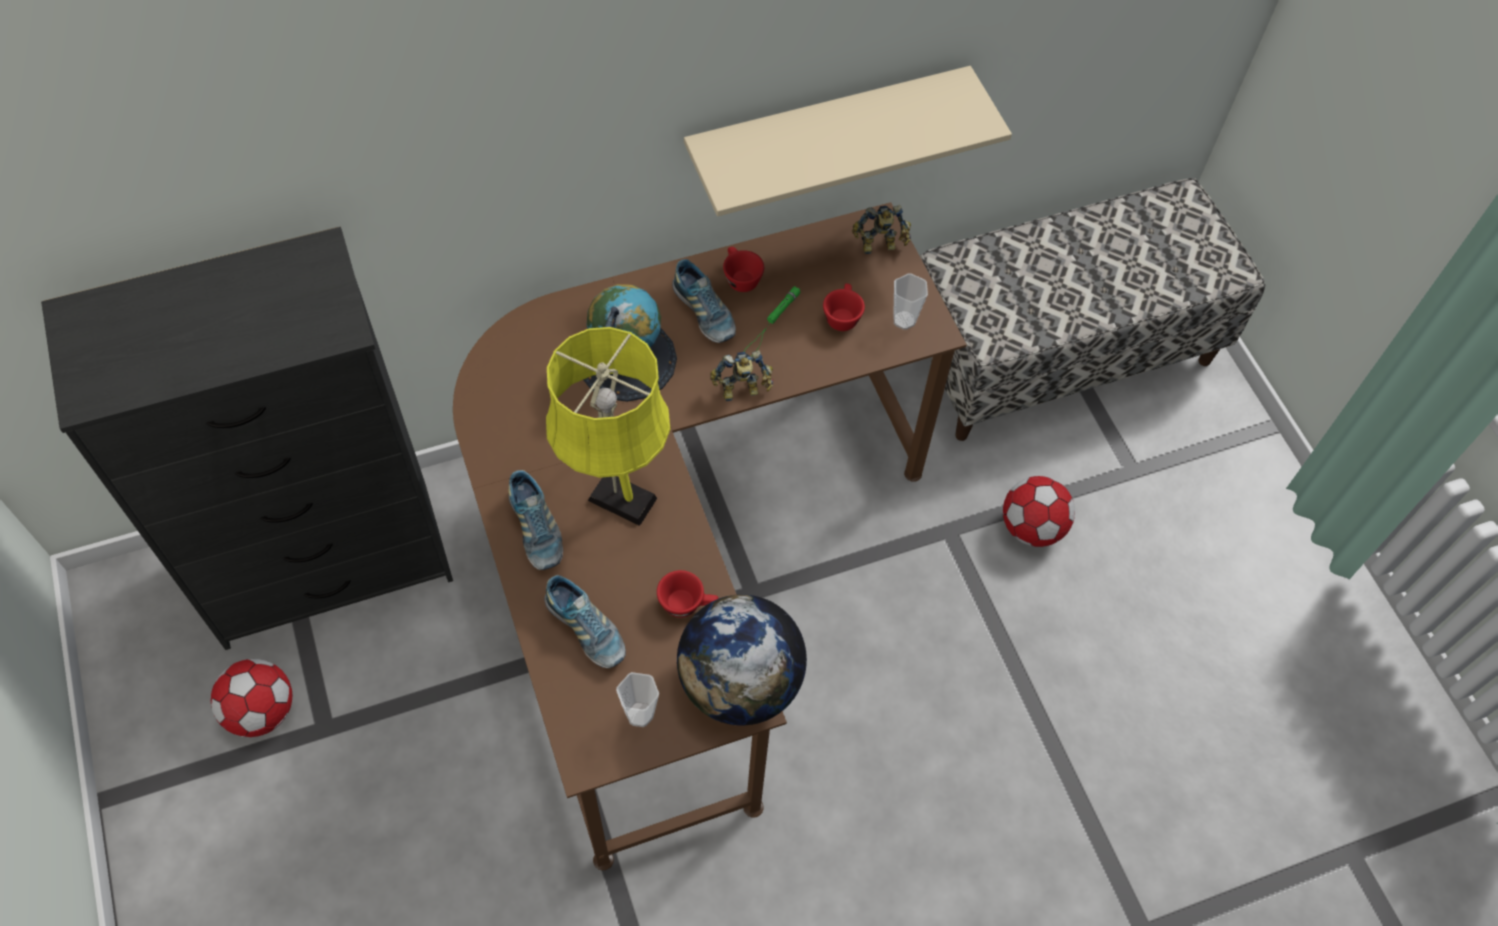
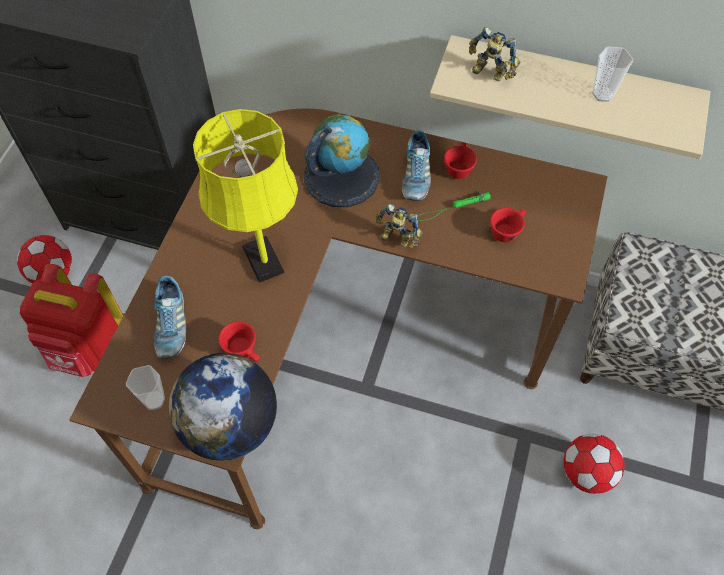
camera: 40 degrees right, 0 degrees up
shoe [508,470,563,570] -> none
toy robot [852,205,911,254] -> toy robot moved to [469,27,520,81]
cup [893,273,928,330] -> cup moved to [592,46,633,102]
none -> red backpack [20,264,123,377]

